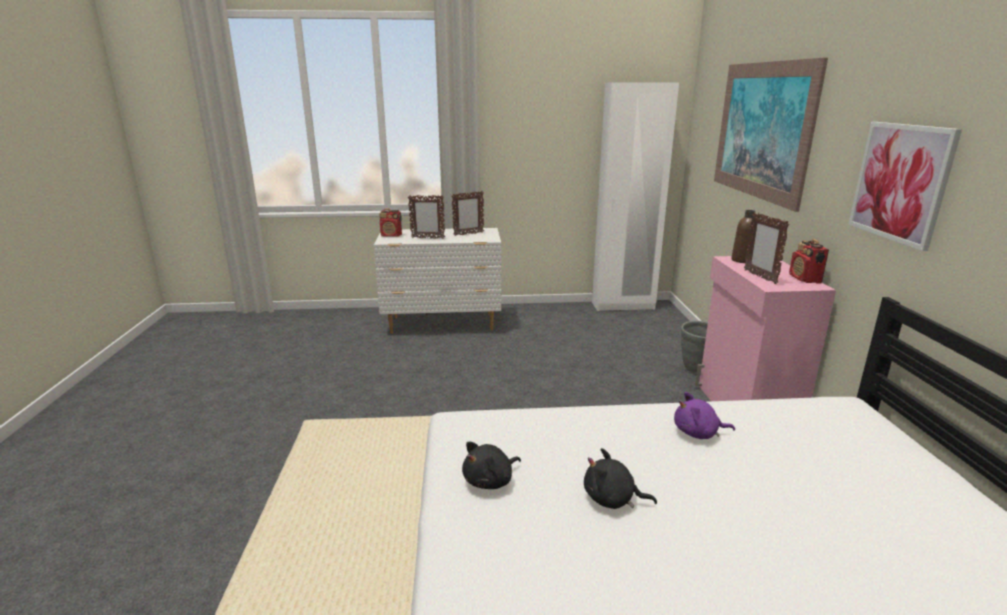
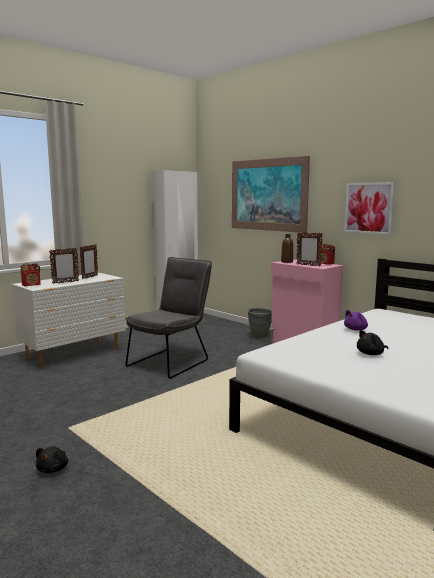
camera: 40 degrees left, 10 degrees down
black plush toy [462,442,521,489] -> black plush toy moved to [35,446,68,473]
none -> grey chair [126,257,212,379]

